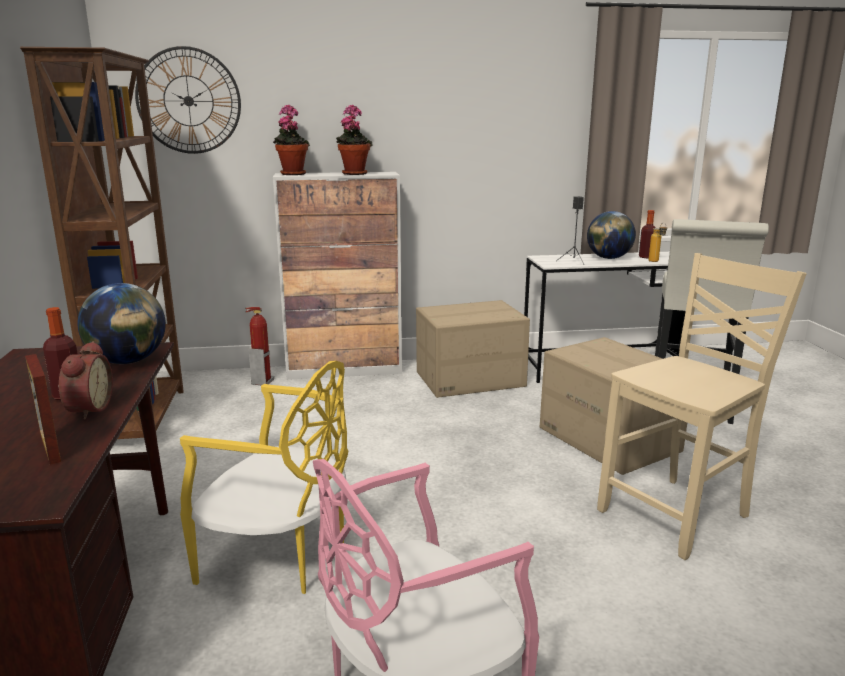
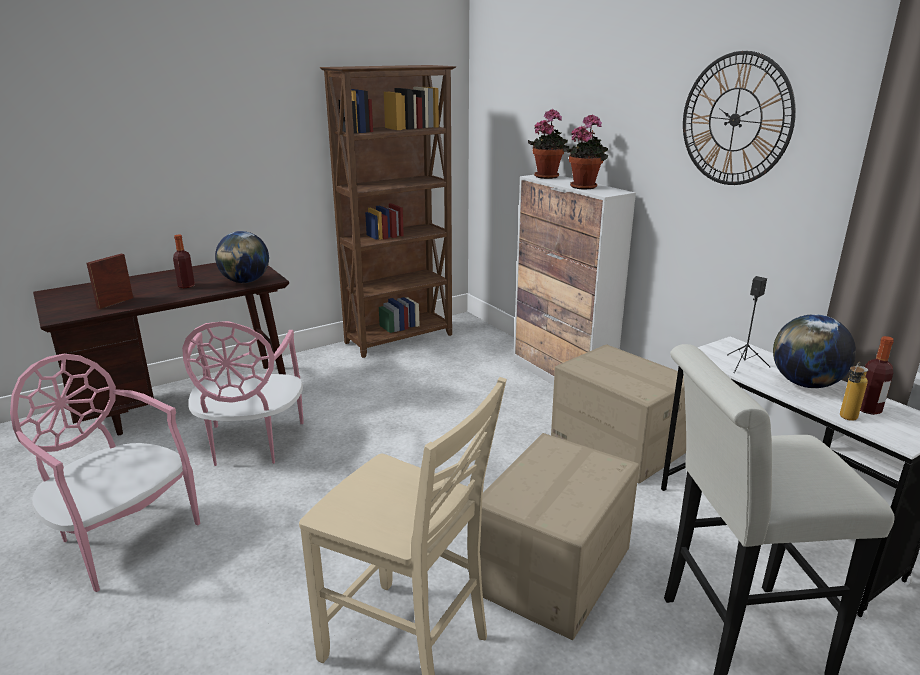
camera: 65 degrees right, 5 degrees up
alarm clock [58,341,113,419] -> none
wall clock [135,46,241,154] -> wall clock moved to [683,51,796,185]
yellow chair [180,361,348,594] -> pink chair [182,321,304,466]
fire extinguisher [245,307,274,385] -> none

